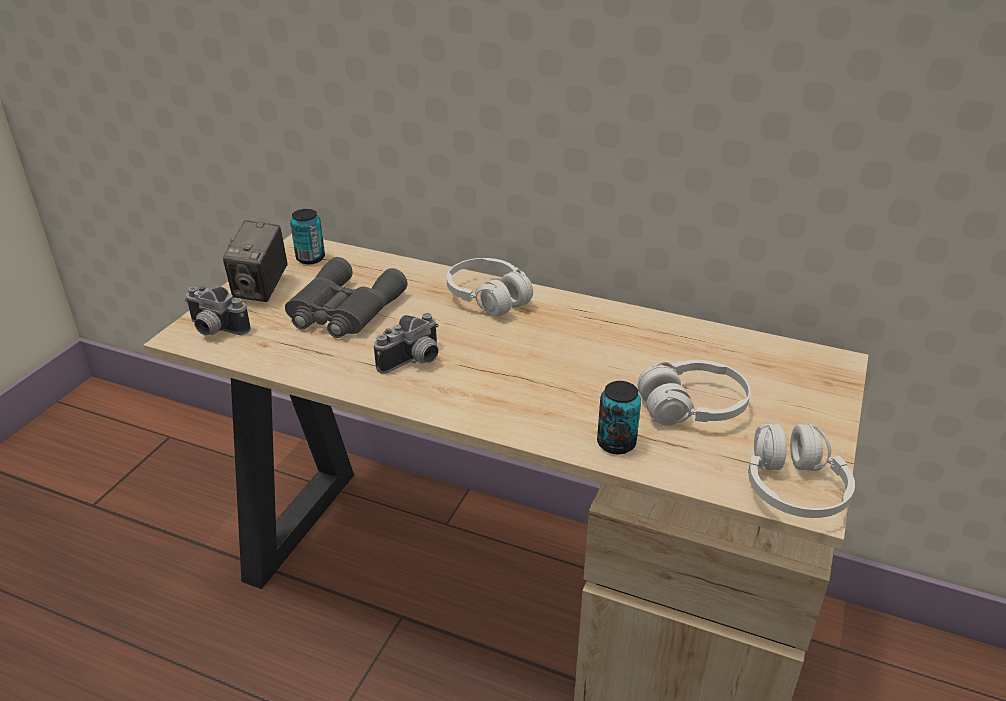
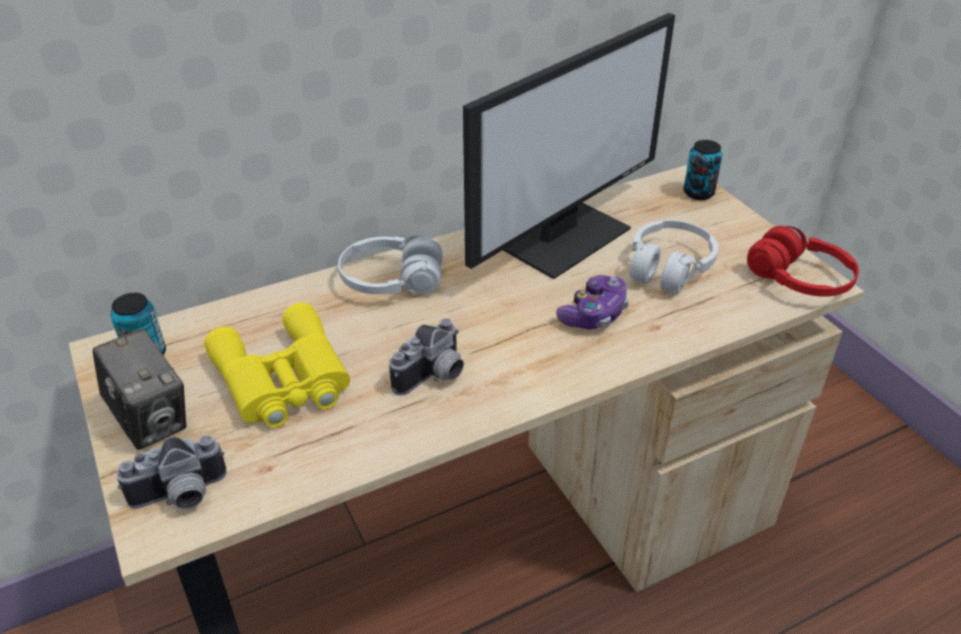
camera: 50 degrees left, 5 degrees up
grey binoculars [285,257,407,338] -> yellow binoculars [204,302,350,427]
camera [374,313,439,373] -> camera turned 45 degrees clockwise [389,318,464,395]
can [597,381,641,454] -> can moved to [683,140,722,200]
white headphones [748,424,855,518] -> red headphones [747,226,859,297]
none -> monitor [463,13,675,279]
none -> game controller [556,275,629,329]

